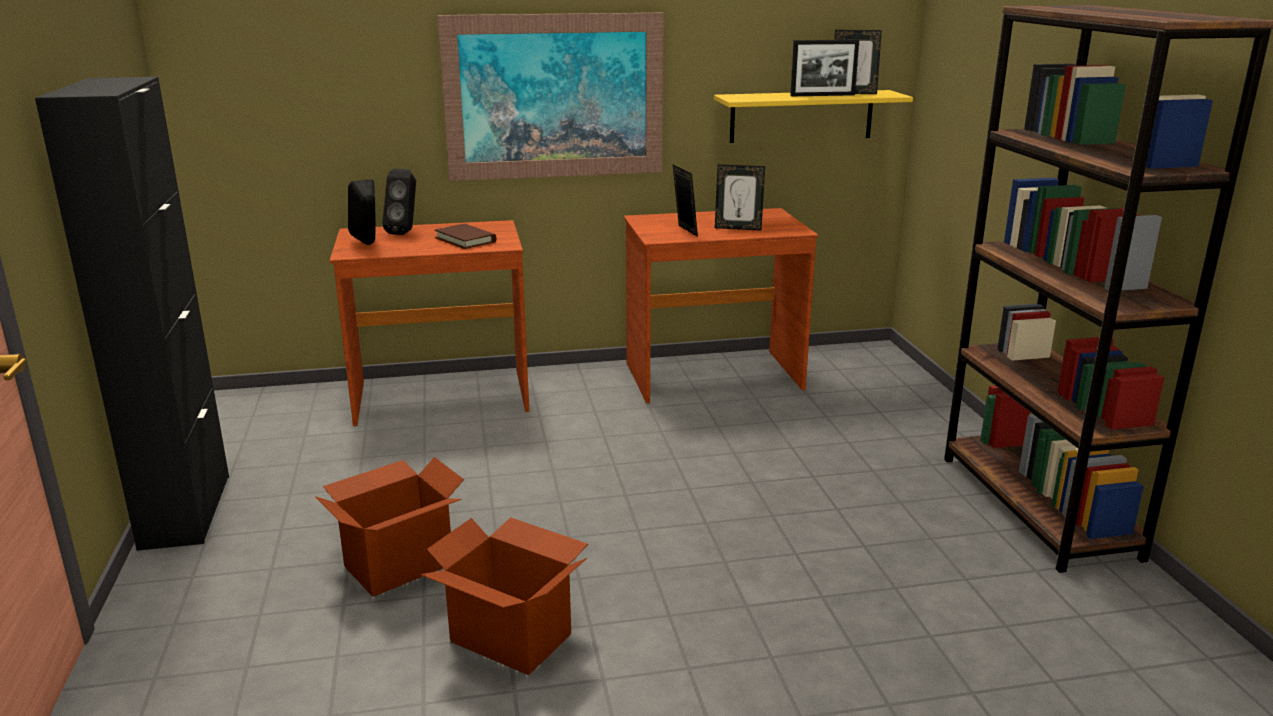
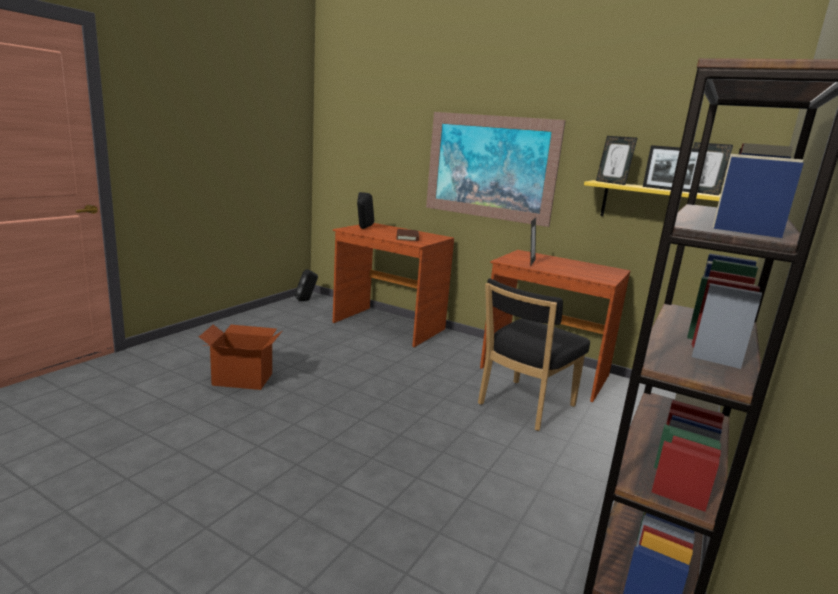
camera: 40 degrees right, 5 degrees down
black cabinet [35,77,229,551] -> none
black speaker [382,169,416,235] -> black speaker moved to [295,269,318,301]
cardboard box [421,517,588,675] -> none
picture frame [715,164,765,231] -> picture frame moved to [596,136,637,185]
none -> black chair [478,278,590,431]

